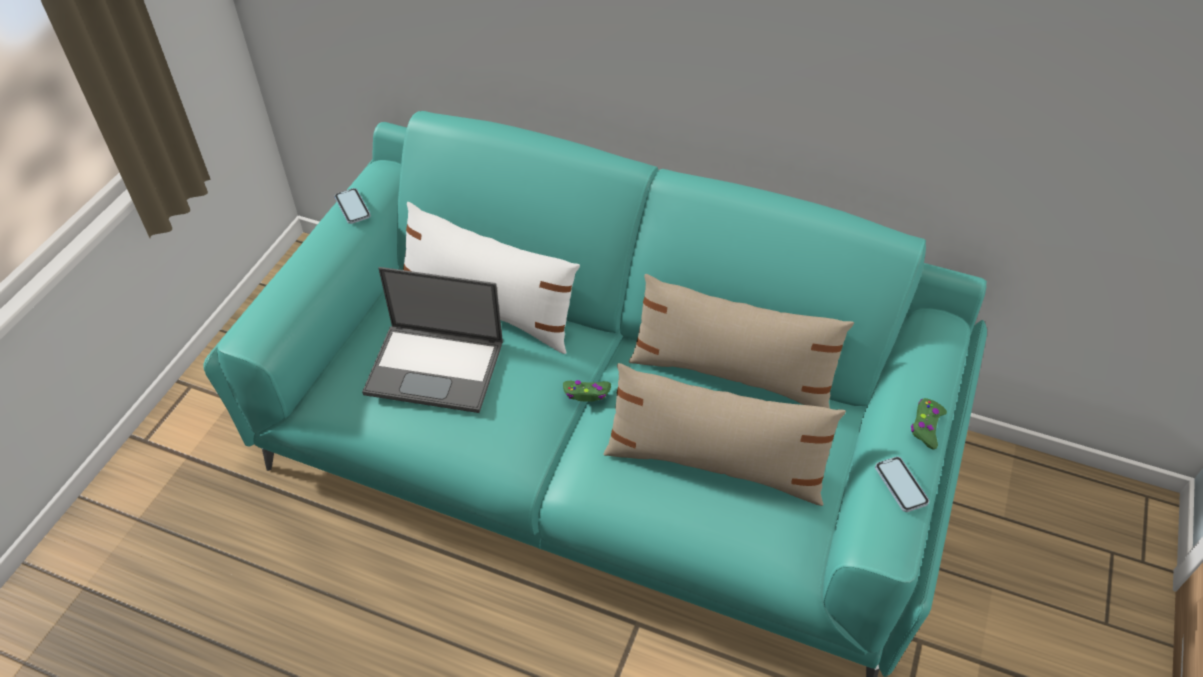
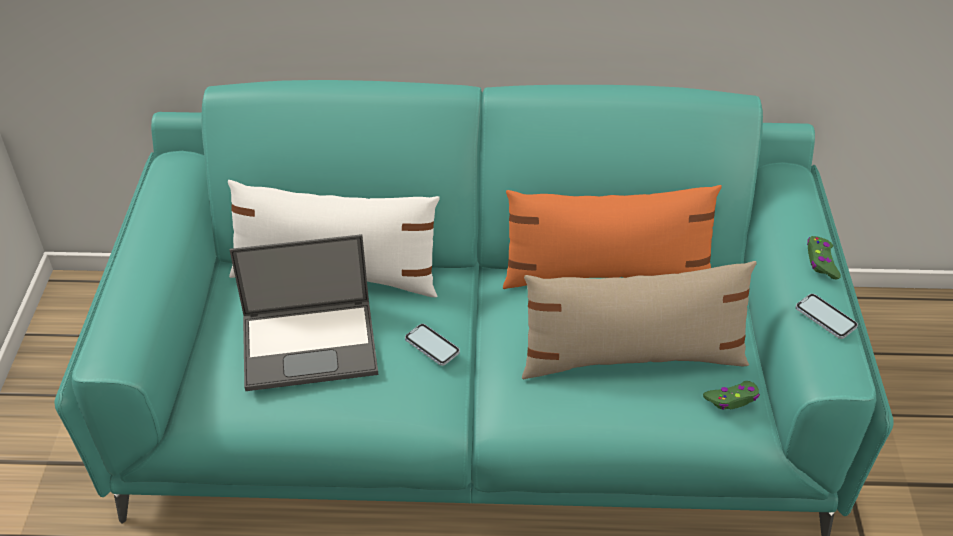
camera: 20 degrees left, 5 degrees down
phone [335,188,371,224] -> phone moved to [405,324,460,366]
green game controller [563,380,611,402] -> green game controller moved to [703,381,760,410]
beige pillow [629,274,854,408] -> orange pillow [503,185,722,289]

